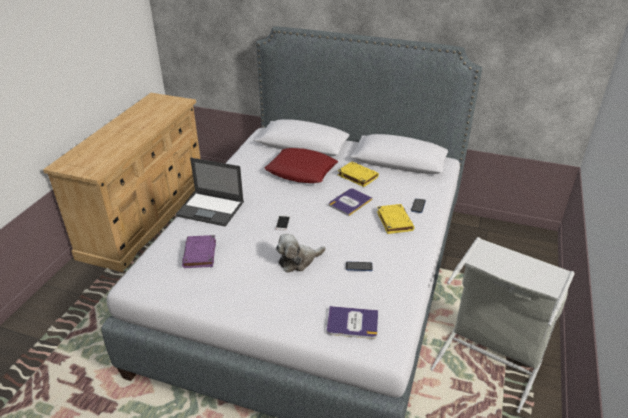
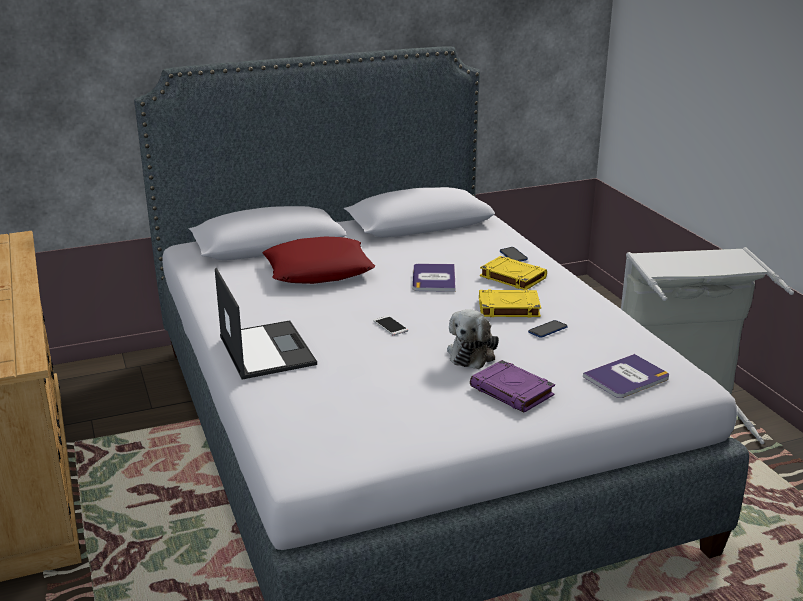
camera: 40 degrees left, 10 degrees down
laptop [176,158,244,227] -> laptop turned 90 degrees counterclockwise [215,268,317,379]
purple book [182,235,216,268] -> purple book moved to [470,360,555,413]
yellow book [338,161,379,187] -> yellow book moved to [479,289,541,318]

